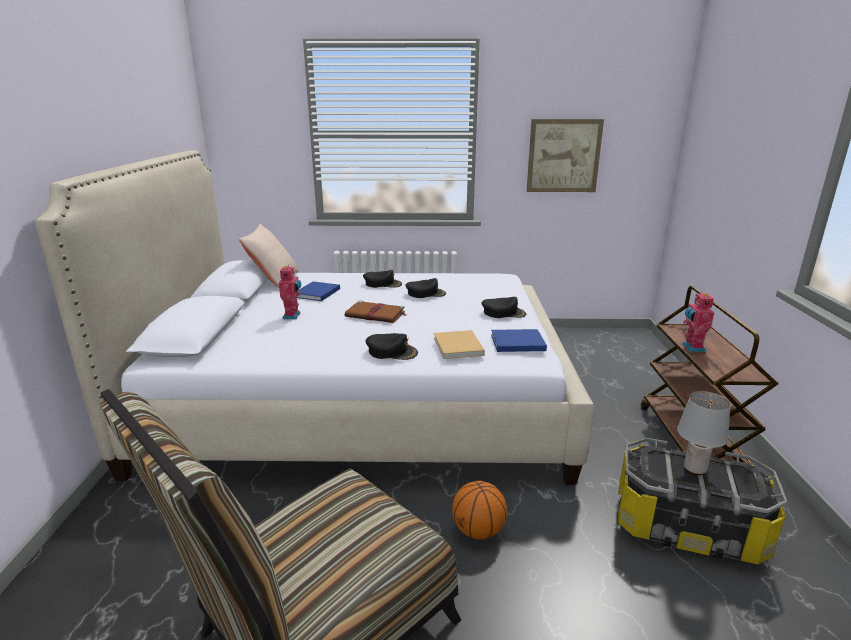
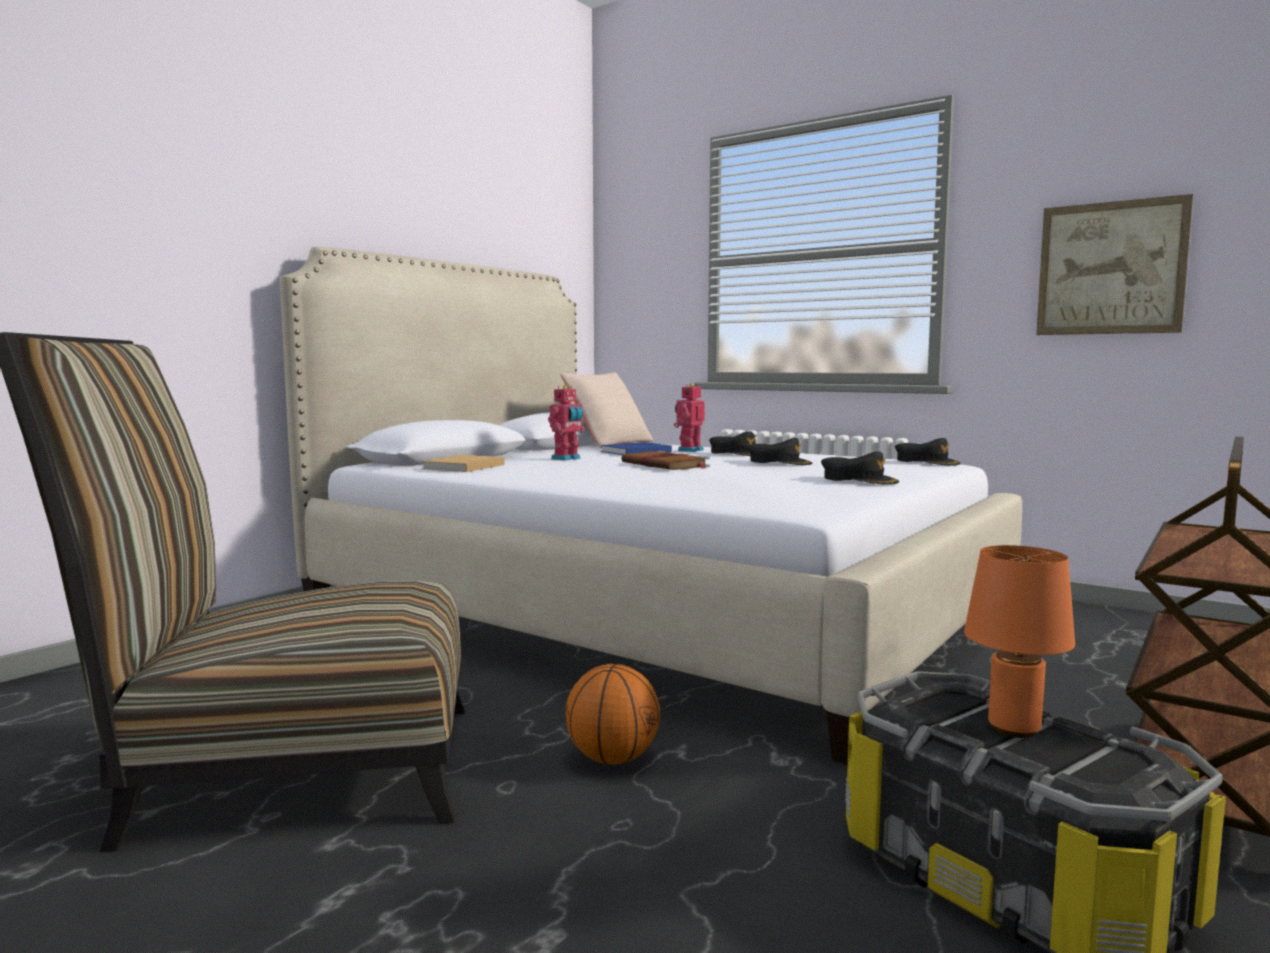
camera: 35 degrees right, 15 degrees down
black cap [366,333,418,360] -> black cap moved to [895,438,961,466]
beige book [434,330,485,359] -> beige book moved to [421,455,505,472]
blue book [491,329,547,352] -> none
grey table lamp [677,391,731,475] -> orange table lamp [964,545,1075,738]
toy robot [683,291,714,352] -> toy robot moved to [674,383,705,452]

